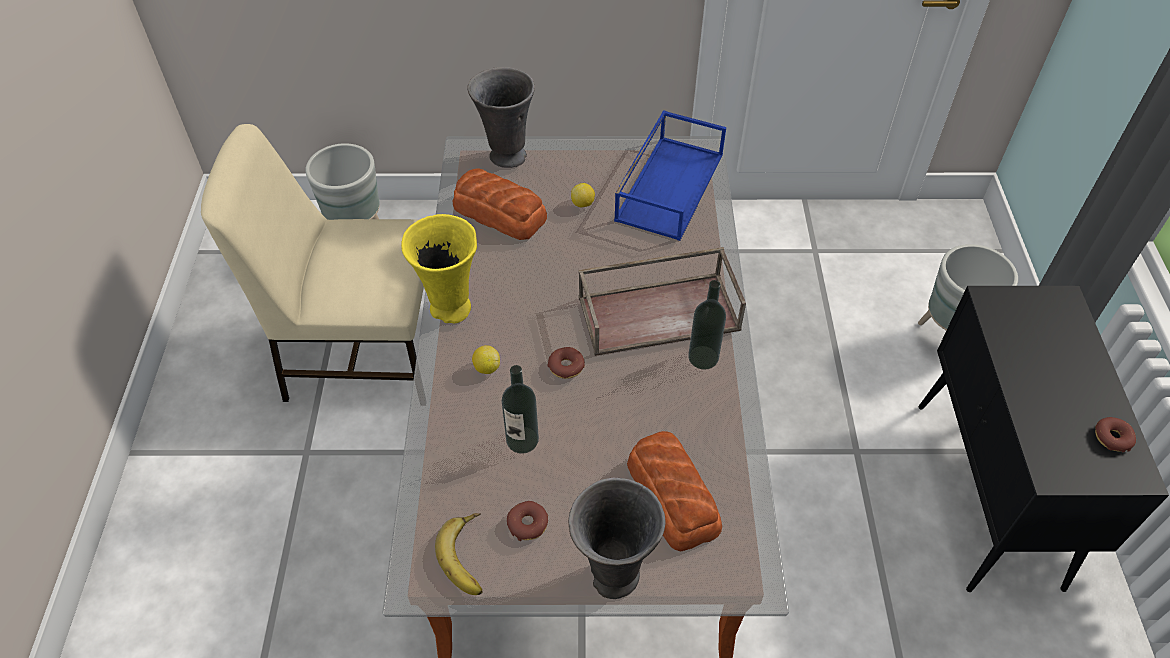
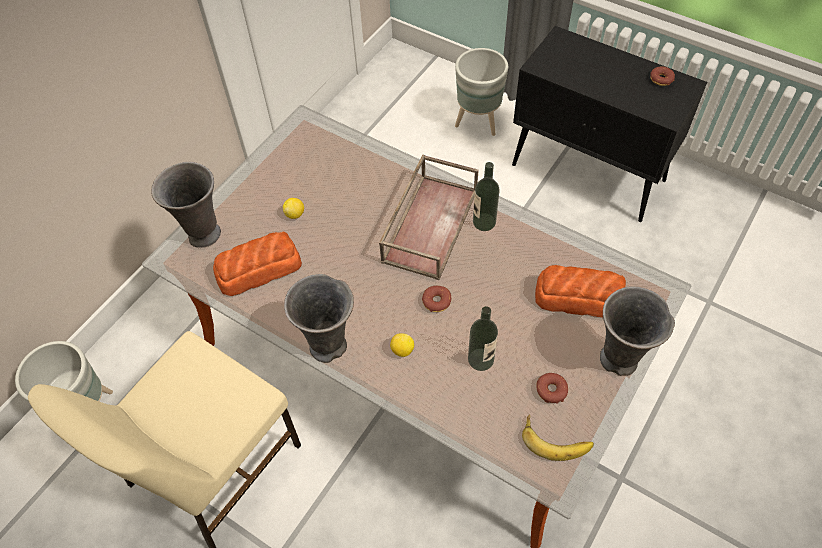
camera: 55 degrees left, 5 degrees up
yellow vase [401,214,477,323] -> grey vase [284,274,354,363]
blue tray [614,110,726,241] -> none

